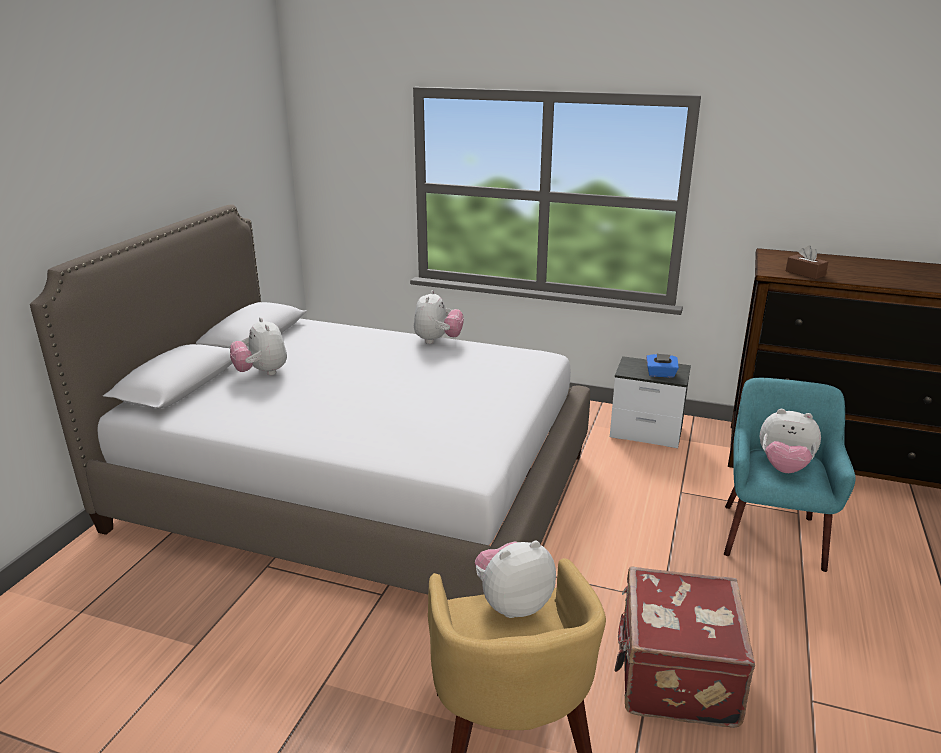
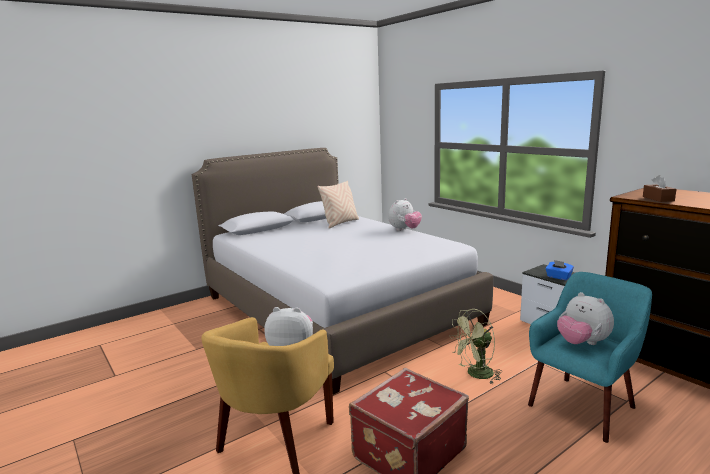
camera: 35 degrees right, 10 degrees down
plush toy [230,317,287,375] -> none
none -> beige pillow [317,181,359,229]
none -> green fan [449,309,502,384]

